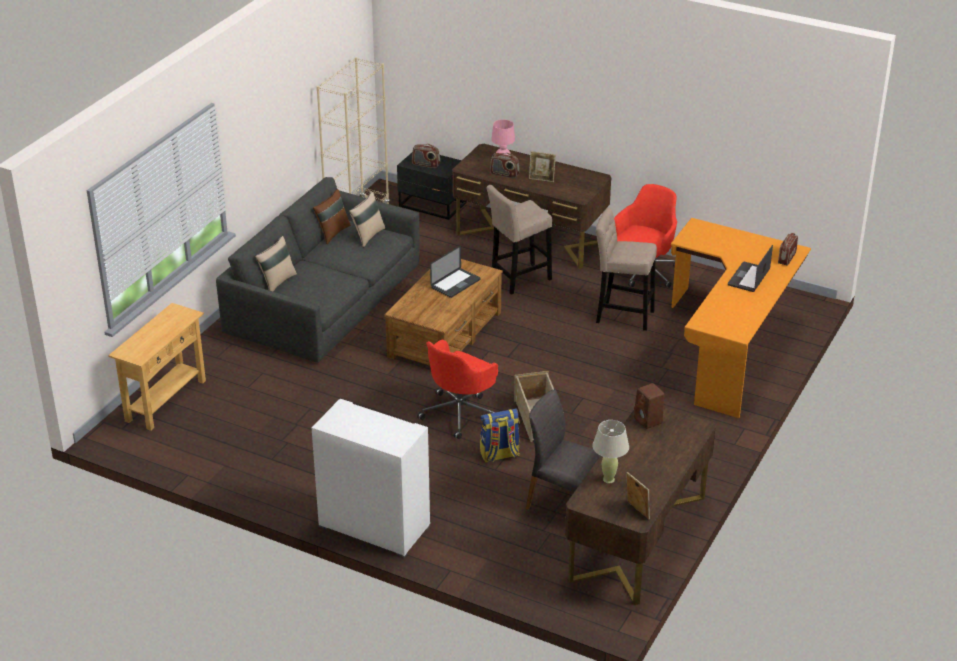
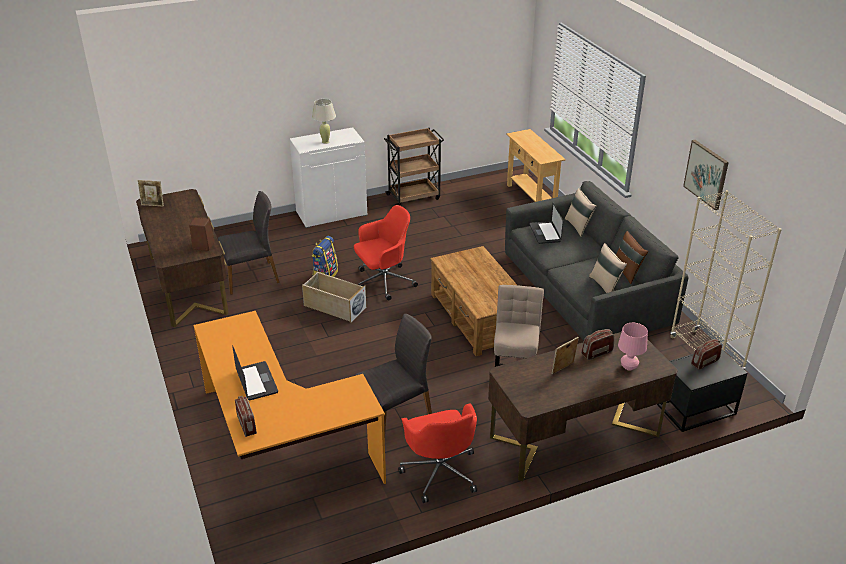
camera: 130 degrees right, 0 degrees up
red office chair [417,340,498,439] -> red office chair turned 75 degrees clockwise [354,205,418,301]
laptop [430,246,480,298] -> laptop moved to [529,202,563,244]
beige table lamp [592,420,629,483] -> beige table lamp moved to [312,99,336,144]
beige stool [596,208,657,331] -> grey chair [355,314,432,435]
none -> brown cart [384,128,444,205]
none -> picture [683,140,729,210]

